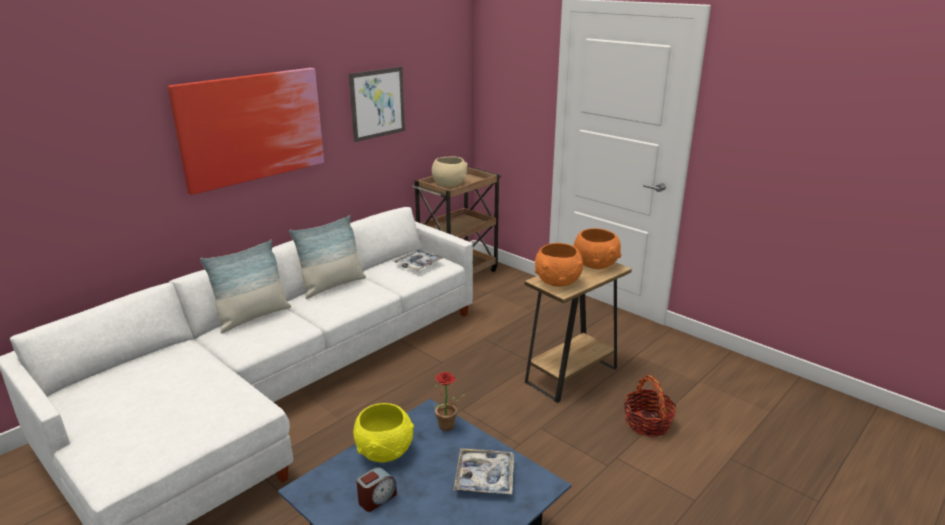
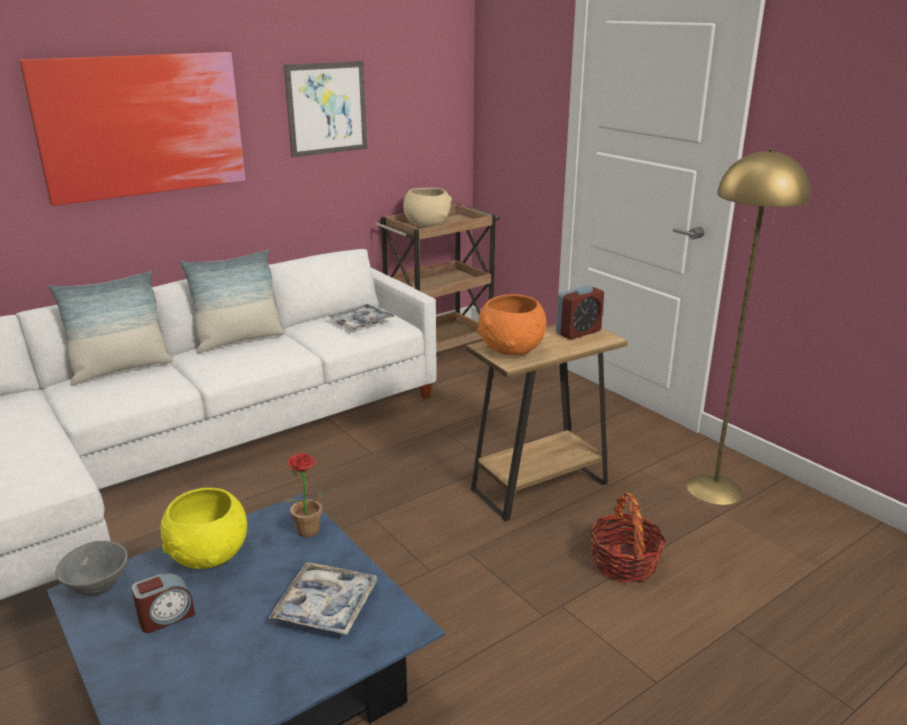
camera: 10 degrees right, 0 degrees up
orange bowl [574,228,621,269] -> alarm clock [556,285,604,339]
none -> grey bowl [55,541,127,596]
none -> yellow floor lamp [686,149,811,505]

